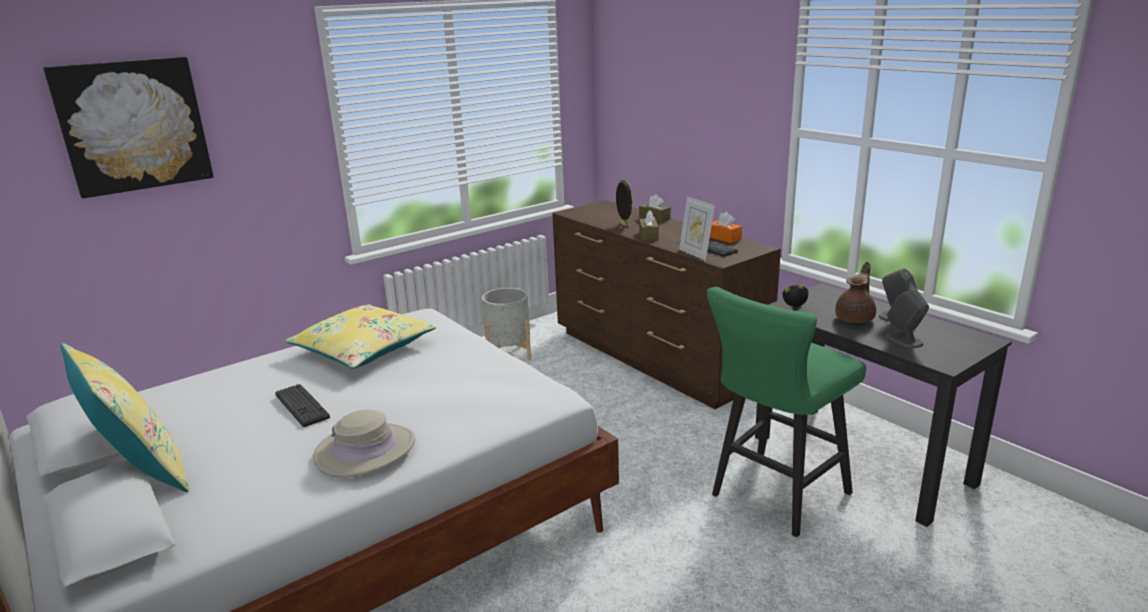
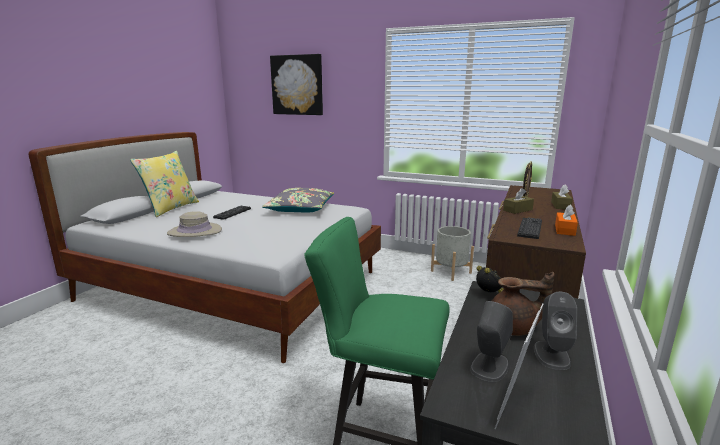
camera: 60 degrees right, 5 degrees down
yellow pillow [285,305,436,369] -> grey pillow [262,188,334,213]
picture frame [679,196,715,261] -> picture frame moved to [495,303,544,429]

